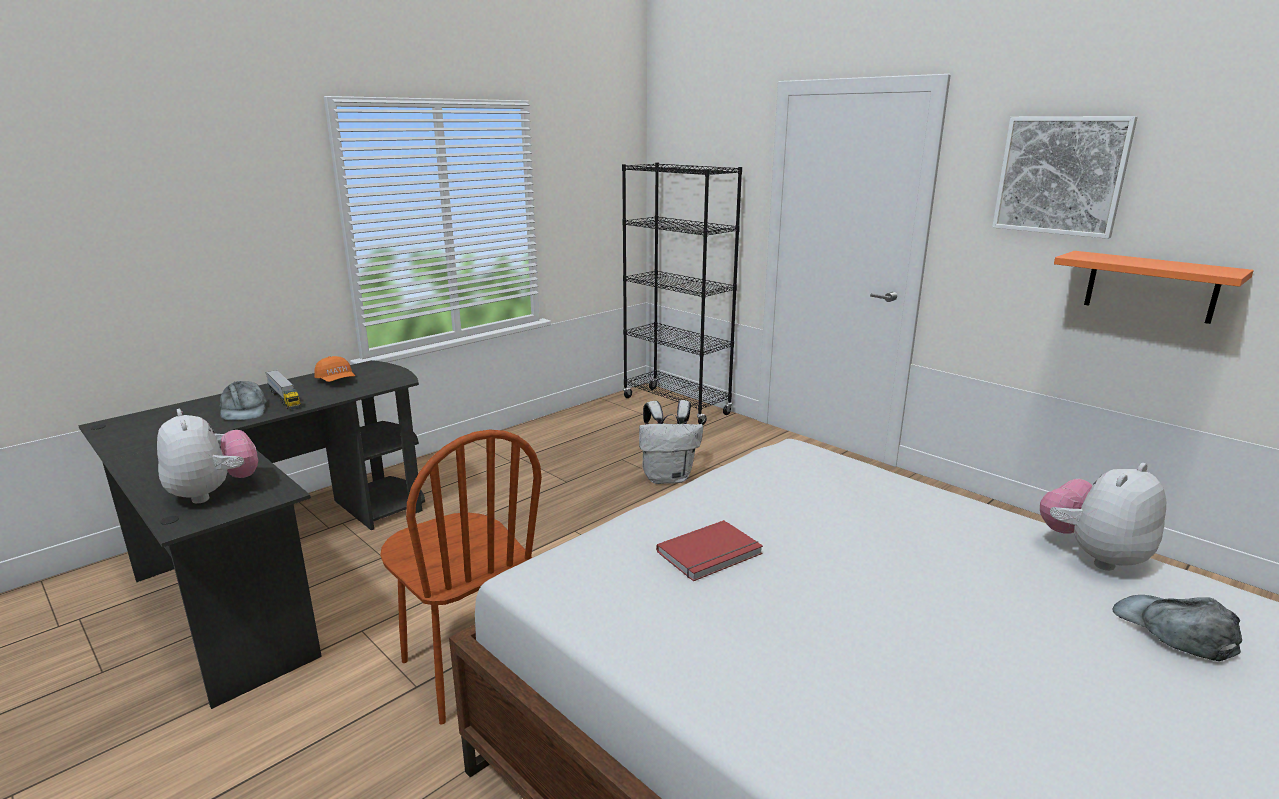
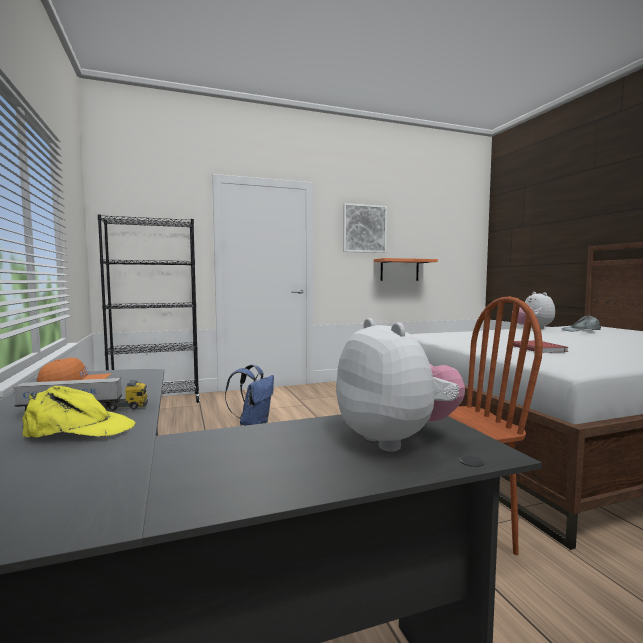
camera: 65 degrees left, 15 degrees down
plush toy [157,409,258,504] -> plush toy turned 75 degrees clockwise [336,318,465,452]
grey cap [220,381,267,420] -> yellow cap [22,386,136,438]
white backpack [639,400,703,484] -> blue backpack [225,365,274,425]

